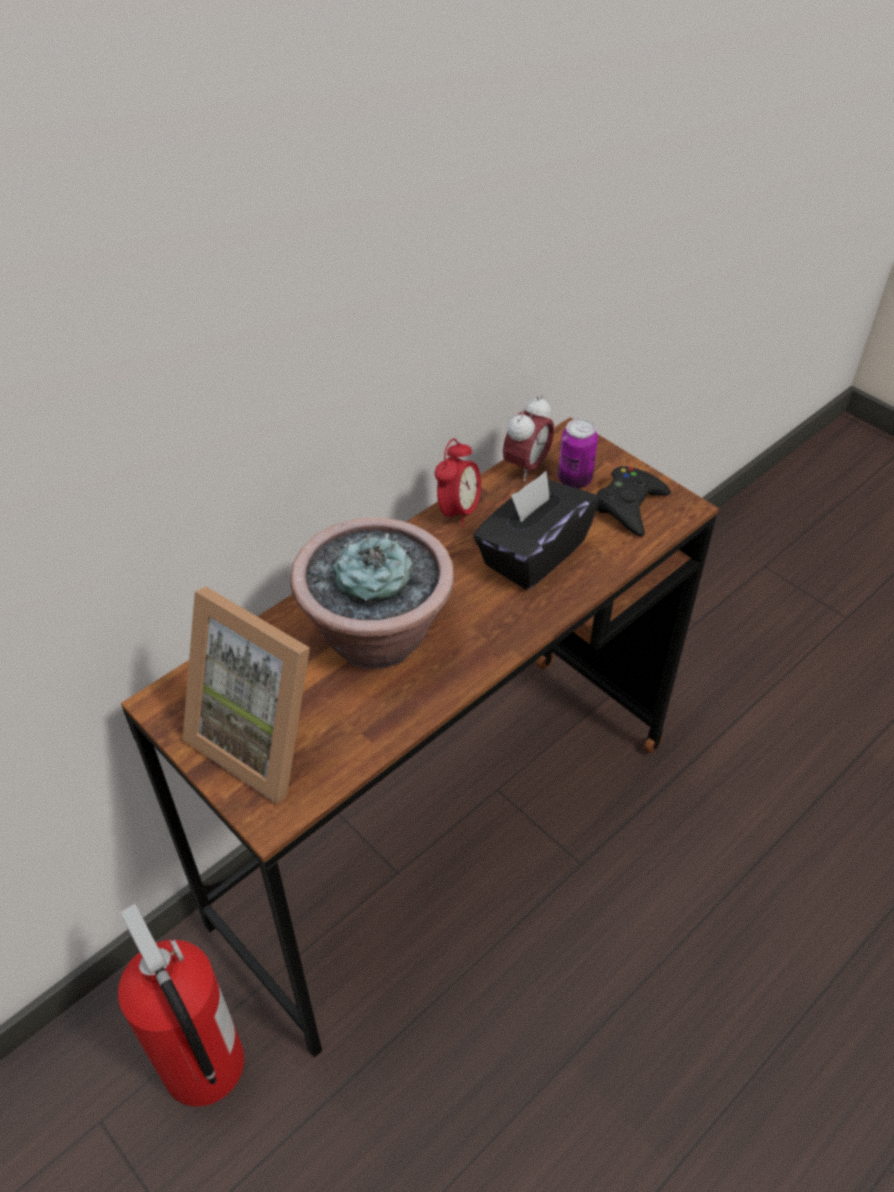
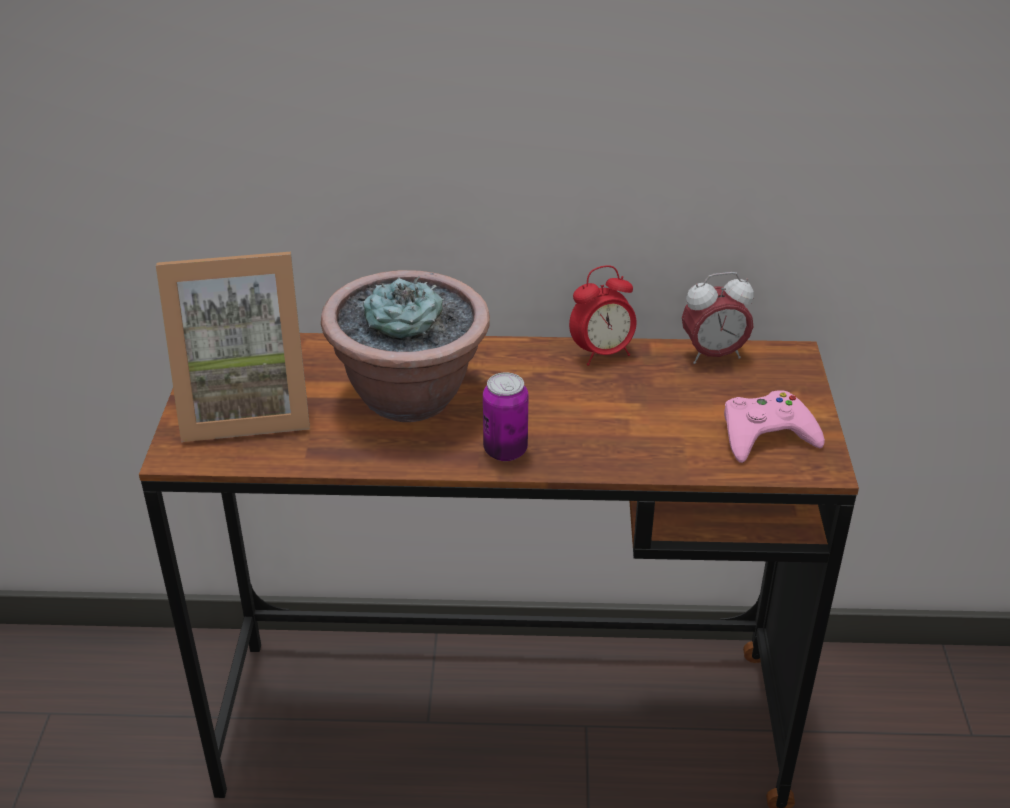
camera: 45 degrees right, 10 degrees down
fire extinguisher [118,904,244,1107] -> none
picture frame [183,586,310,804] -> picture frame turned 90 degrees counterclockwise [156,252,310,442]
black tissue box [473,471,599,590] -> none
can [558,419,598,489] -> can moved to [483,372,528,461]
black game controller [597,466,671,537] -> pink game controller [724,391,825,463]

